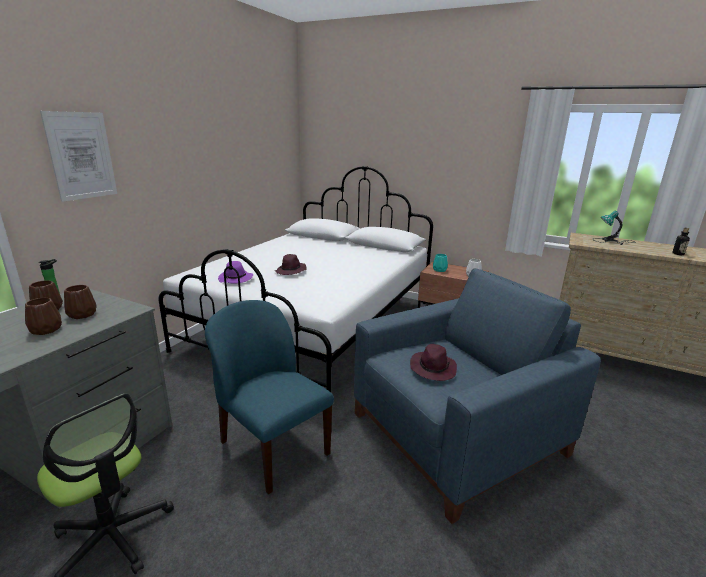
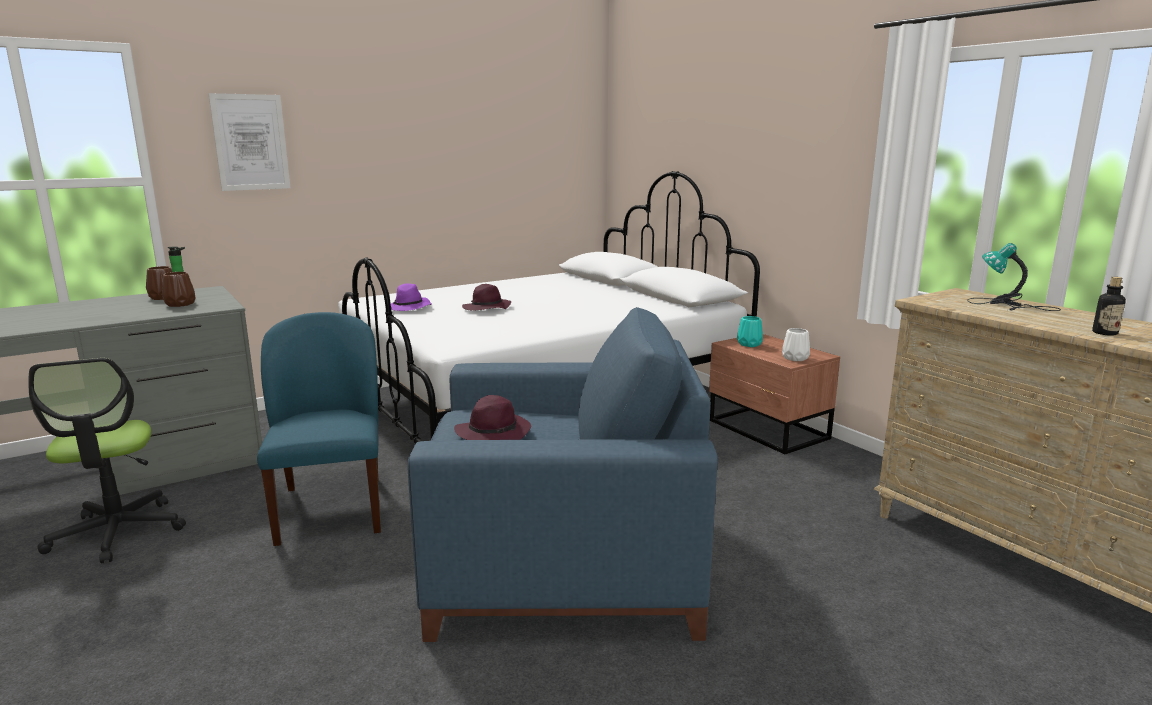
camera: 30 degrees right, 5 degrees down
brown vase [25,298,62,335] -> none

